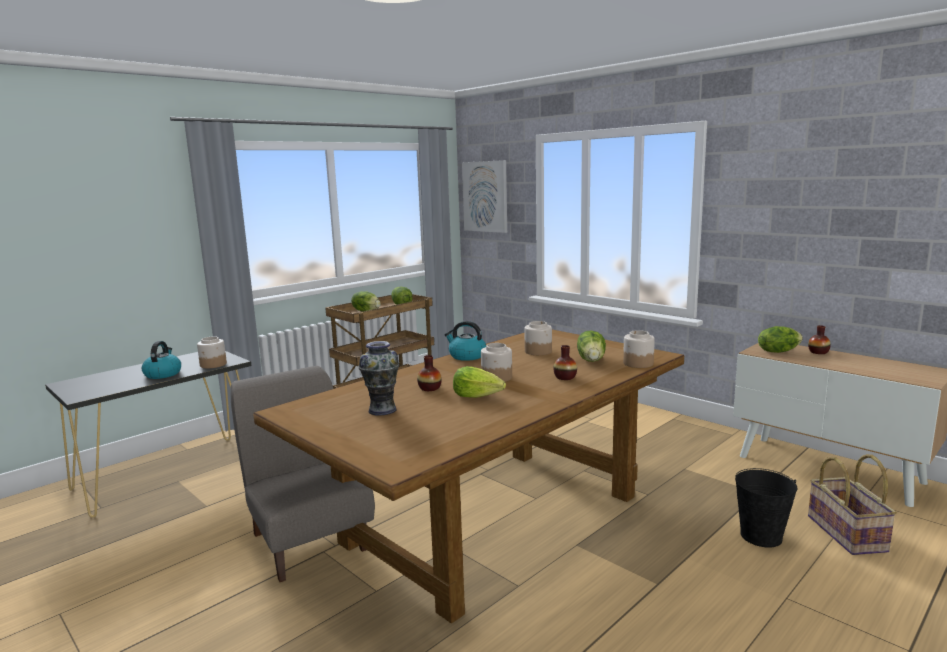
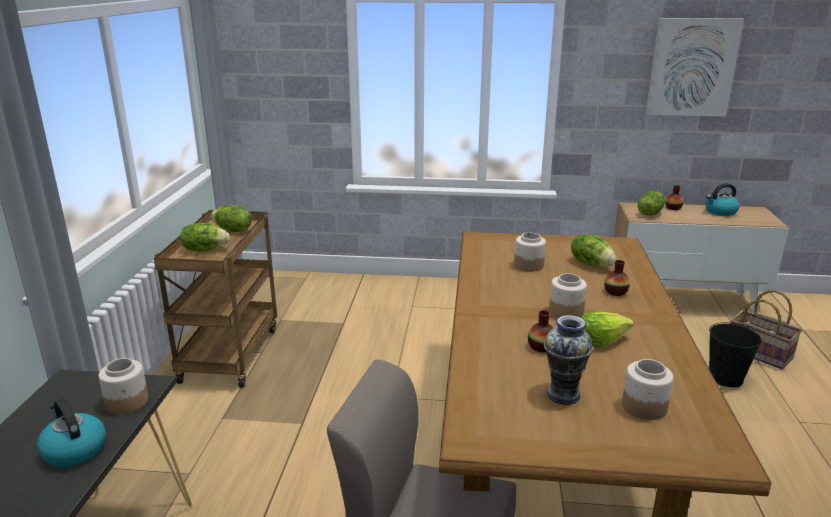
camera: 40 degrees left, 10 degrees up
kettle [445,321,486,361] -> kettle moved to [706,183,739,216]
picture [462,160,507,233] -> picture moved to [645,18,744,117]
jar [623,330,655,368] -> jar moved to [622,359,673,420]

